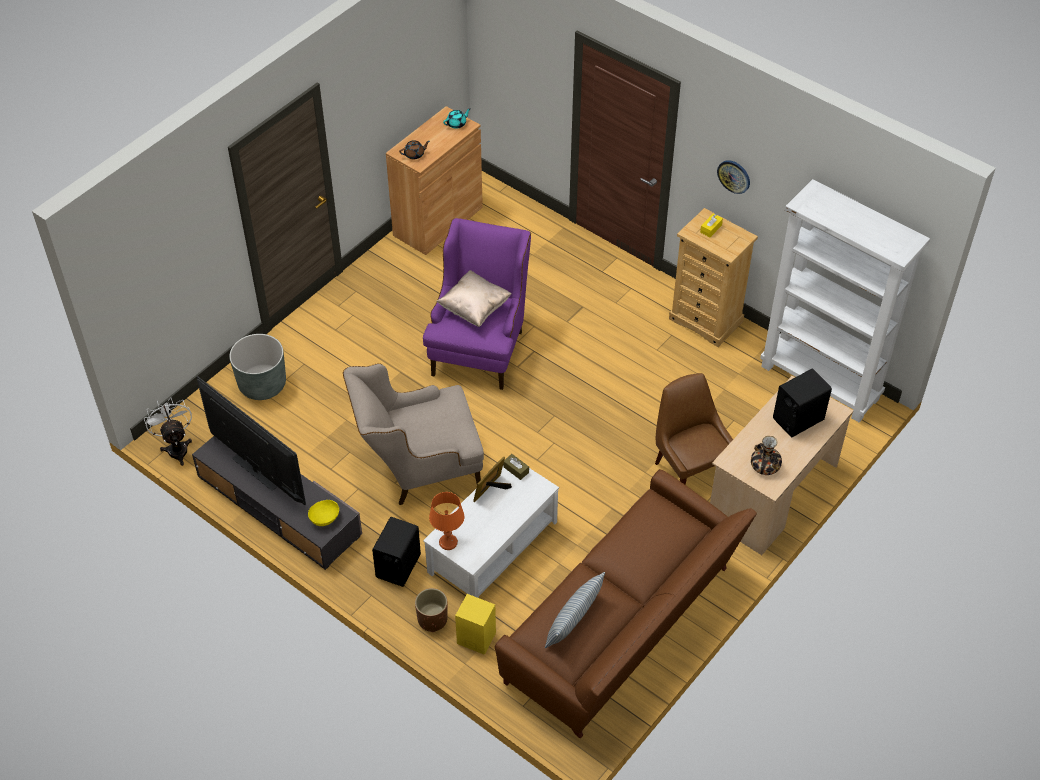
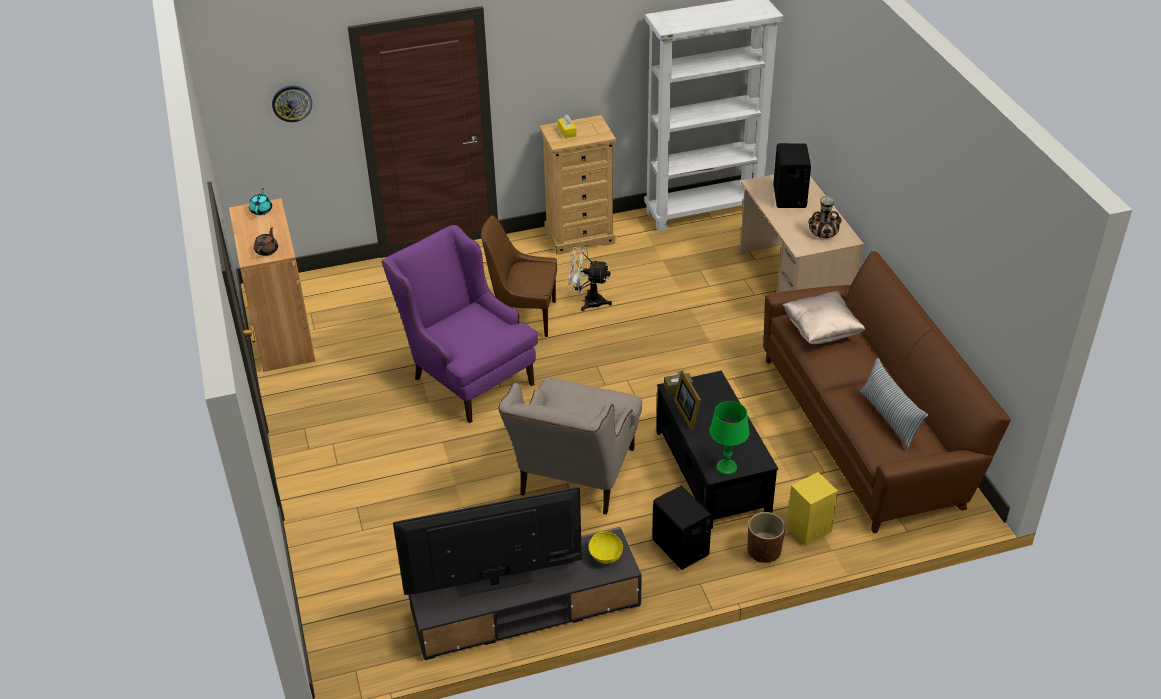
camera: 55 degrees left, 10 degrees down
white fan [144,397,192,466] -> white fan moved to [567,247,612,311]
grey planter [229,334,286,400] -> none
white coffee table [423,467,559,598] -> black coffee table [656,371,778,529]
orange table lamp [429,492,464,550] -> green table lamp [709,401,749,475]
beige pillow [437,270,512,327] -> beige pillow moved to [782,291,866,344]
brown chair [655,373,733,485] -> brown chair moved to [481,215,557,337]
wall clock [717,160,750,194] -> wall clock moved to [272,86,312,122]

